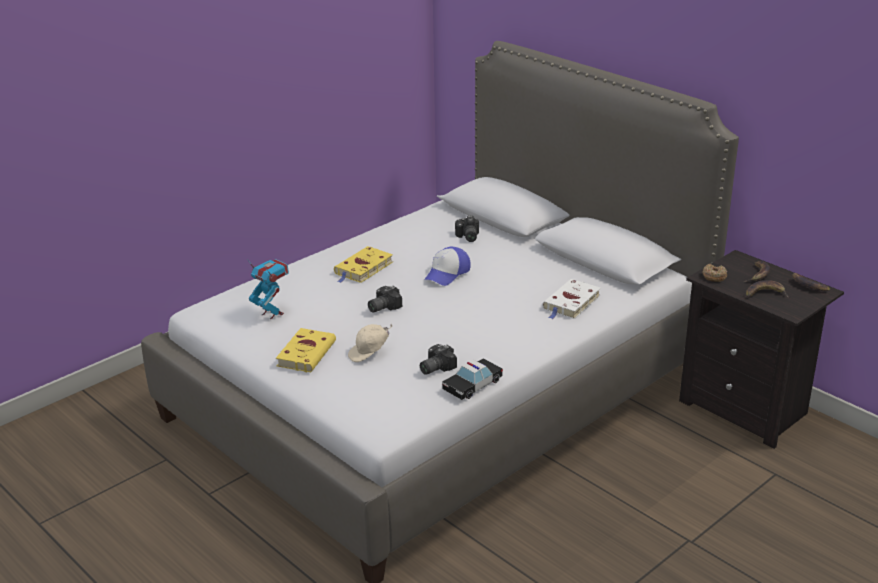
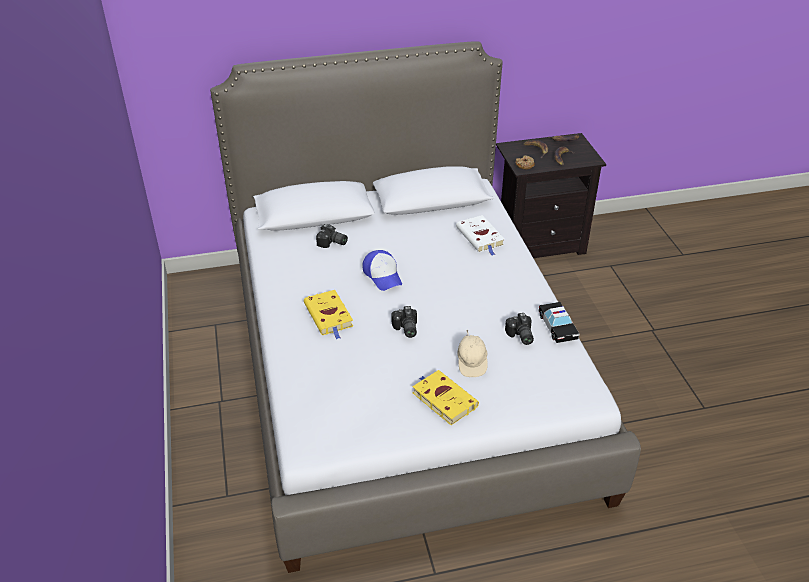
camera: 60 degrees left, 10 degrees up
toy robot [247,259,289,319] -> none

